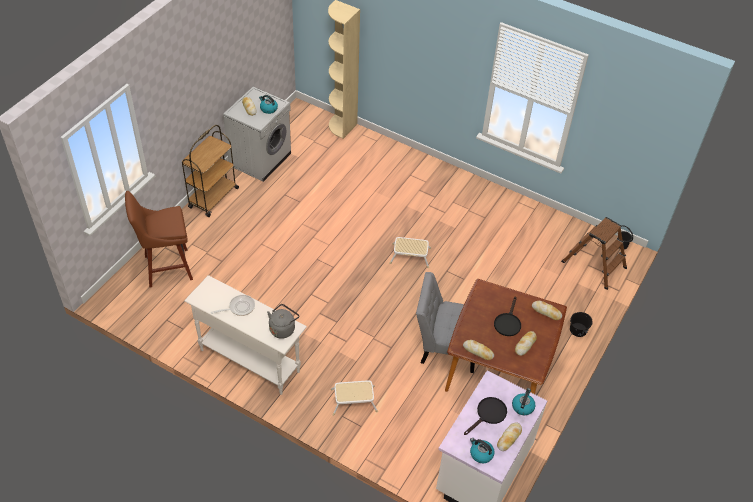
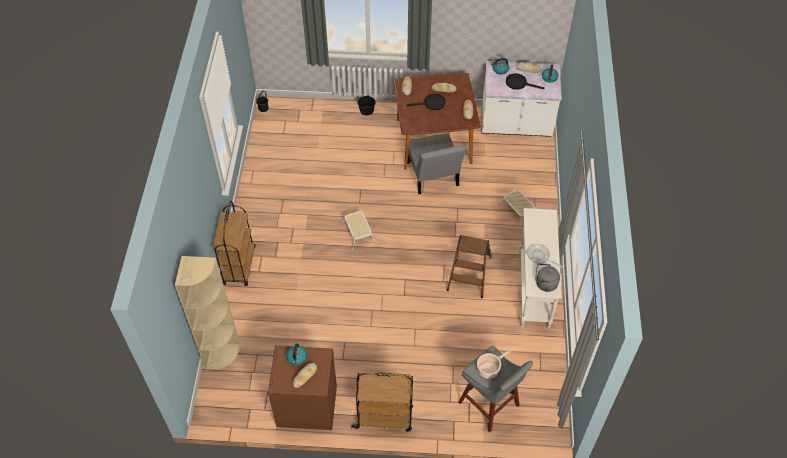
camera: 115 degrees left, 5 degrees up
brown stool [125,191,193,288] -> grey stool [458,345,533,433]
white washing machine [223,87,291,182] -> brown washing machine [268,345,337,430]
grey kettle [267,304,299,339] -> grey kettle moved to [535,264,560,292]
brown step ladder [561,217,627,290] -> brown step ladder moved to [447,235,492,298]
none -> brown cart [213,201,256,286]
none -> cooking pot [477,350,512,379]

